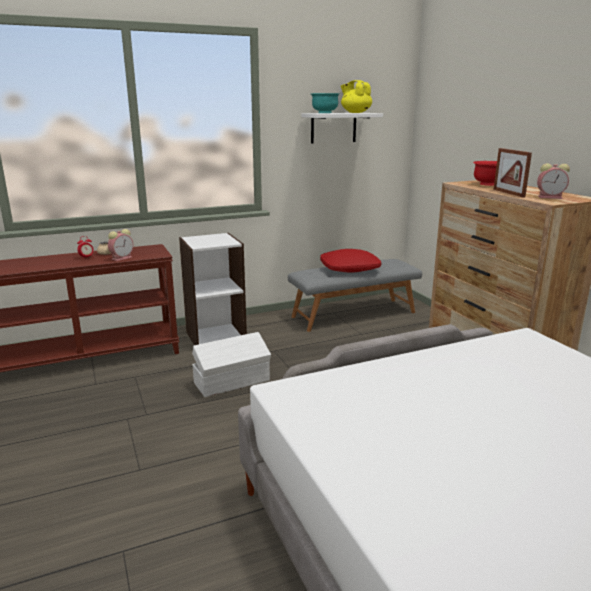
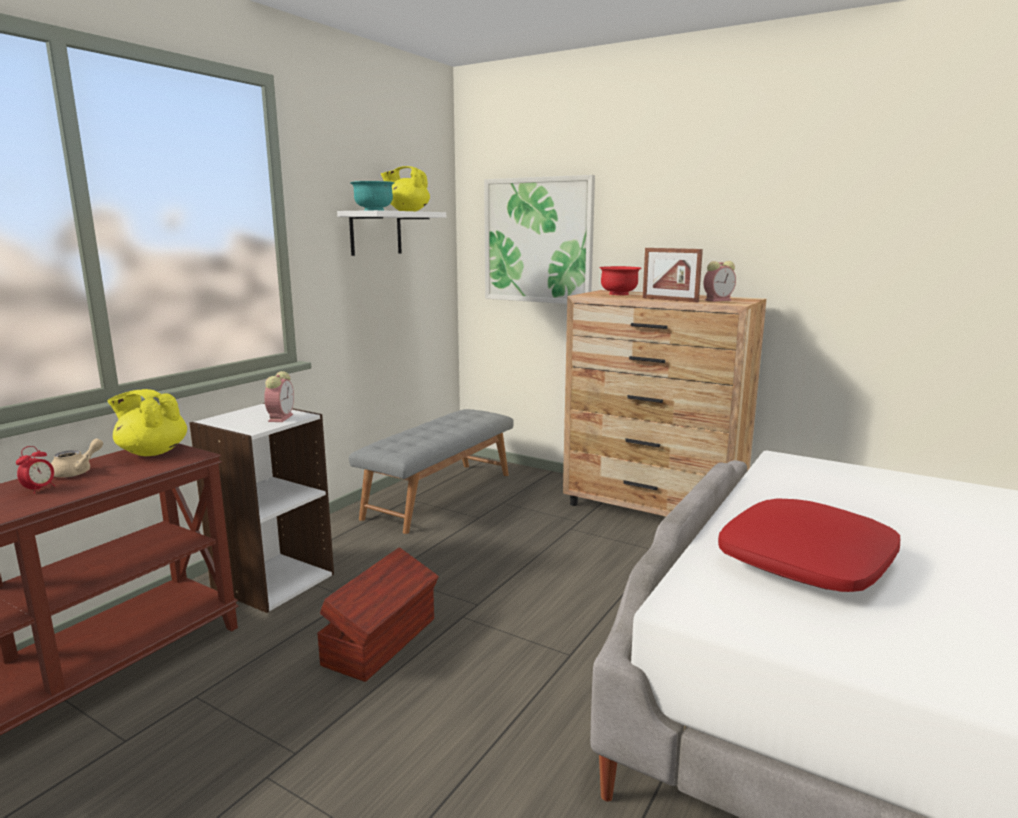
camera: 35 degrees left, 5 degrees down
alarm clock [108,229,133,261] -> alarm clock moved to [264,371,294,422]
white storage box [192,332,271,397] -> brown storage box [317,547,439,682]
red pillow [320,249,381,273] -> red pillow moved to [718,498,900,592]
none -> yellow teapot [108,389,187,456]
none -> picture [484,175,595,304]

